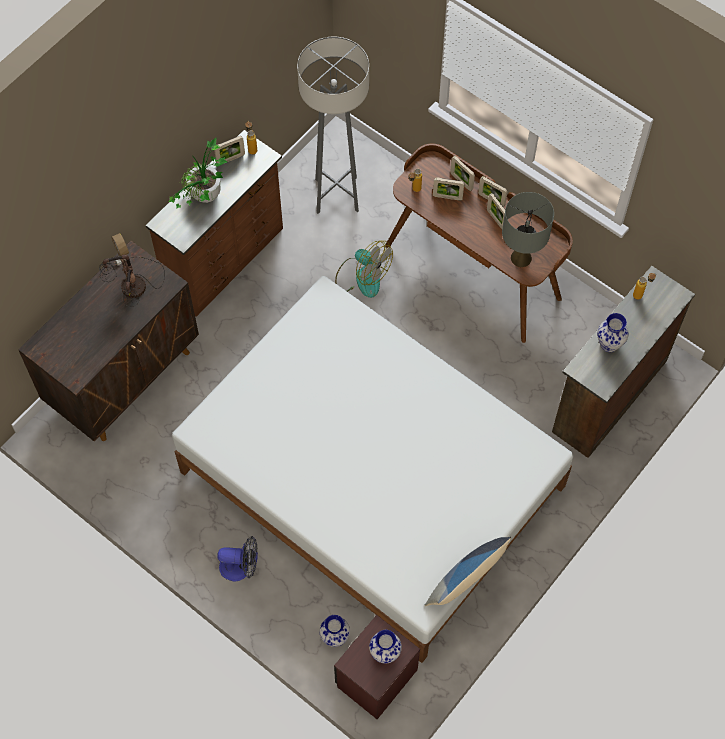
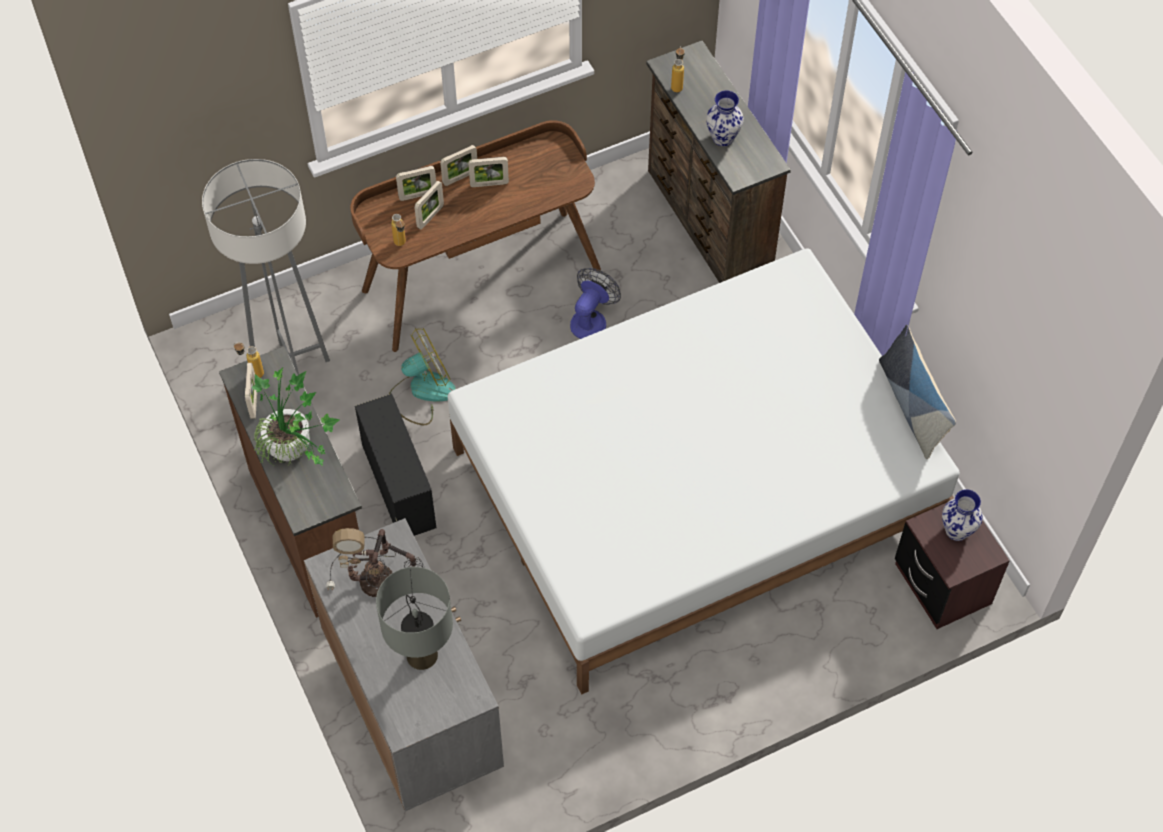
camera: 65 degrees left, 5 degrees down
brown cabinet [18,241,199,442] -> grey cabinet [304,518,504,811]
fan [217,536,258,582] -> fan moved to [570,268,621,339]
vase [319,615,350,647] -> none
grey table lamp [502,192,554,267] -> grey table lamp moved to [376,567,453,670]
none -> black storage box [355,394,436,536]

